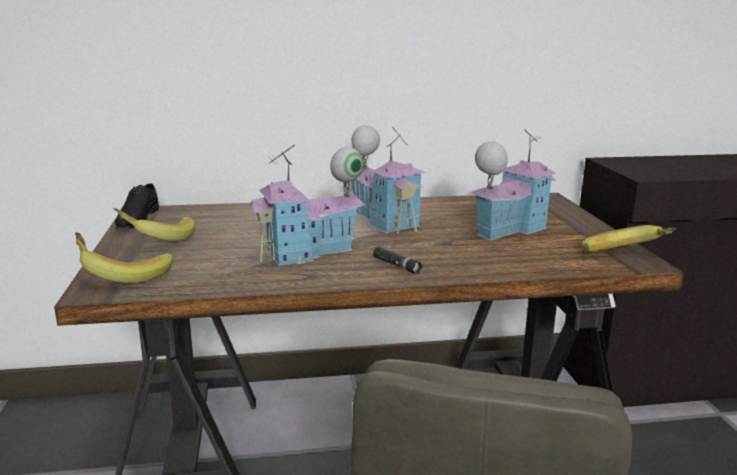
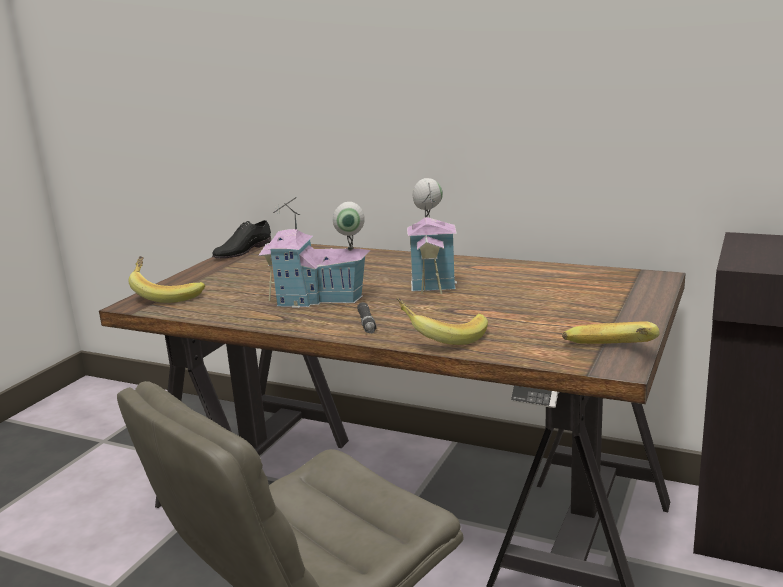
camera: 35 degrees right, 0 degrees up
banana [113,208,195,241] -> banana moved to [396,298,488,345]
toy house [469,130,556,241] -> none

